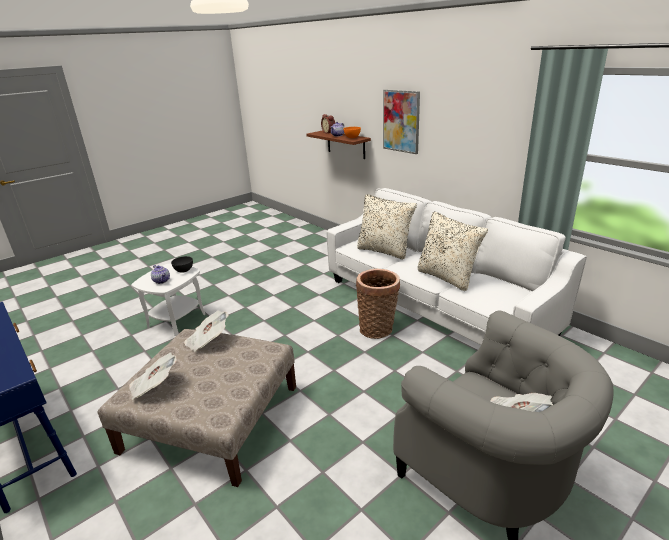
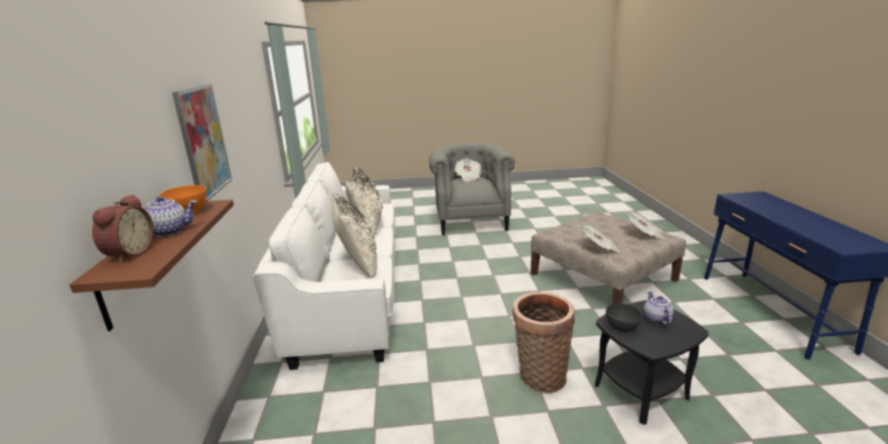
camera: 145 degrees left, 5 degrees down
white side table [132,264,205,336] -> black side table [595,300,709,425]
basket [356,269,400,339] -> basket moved to [513,292,575,393]

